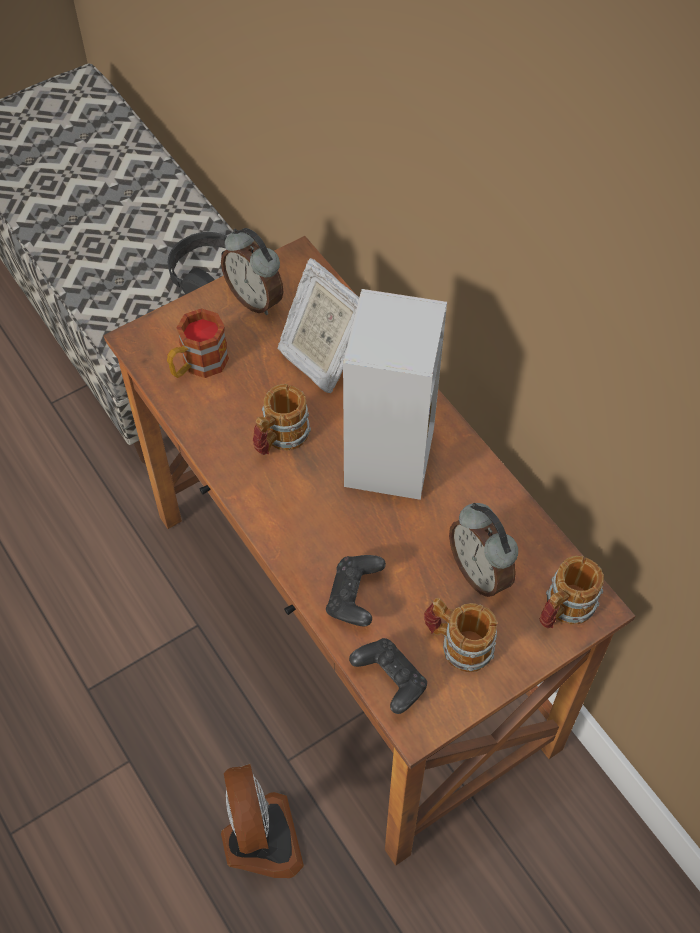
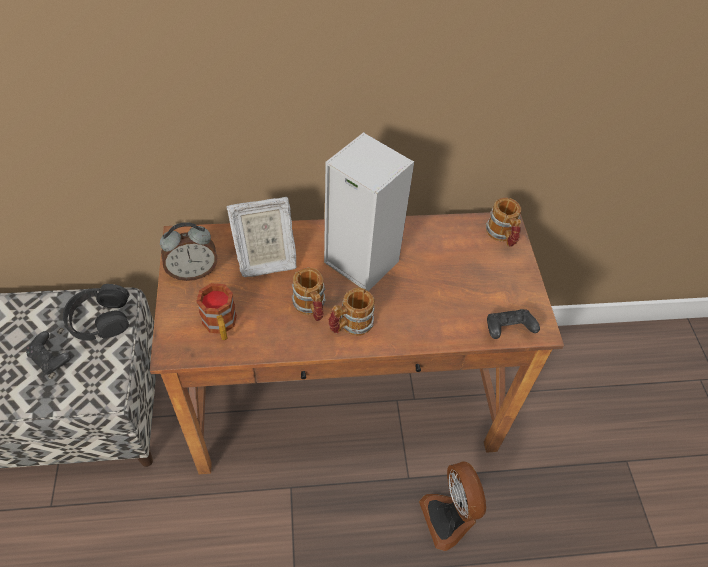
camera: 65 degrees left, 5 degrees down
fan [221,764,304,878] -> fan turned 120 degrees counterclockwise [419,461,486,551]
black game controller [326,555,386,626] -> black game controller moved to [26,331,71,375]
mug [424,598,497,672] -> mug moved to [328,288,375,336]
alarm clock [449,503,518,597] -> none

